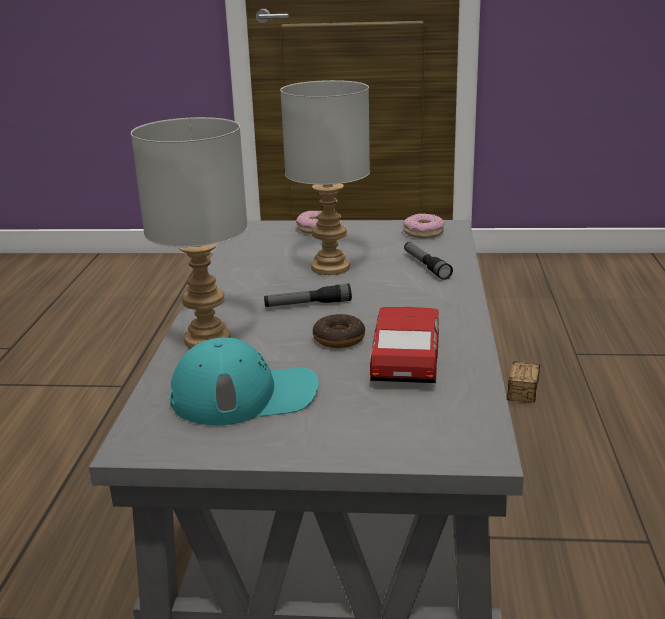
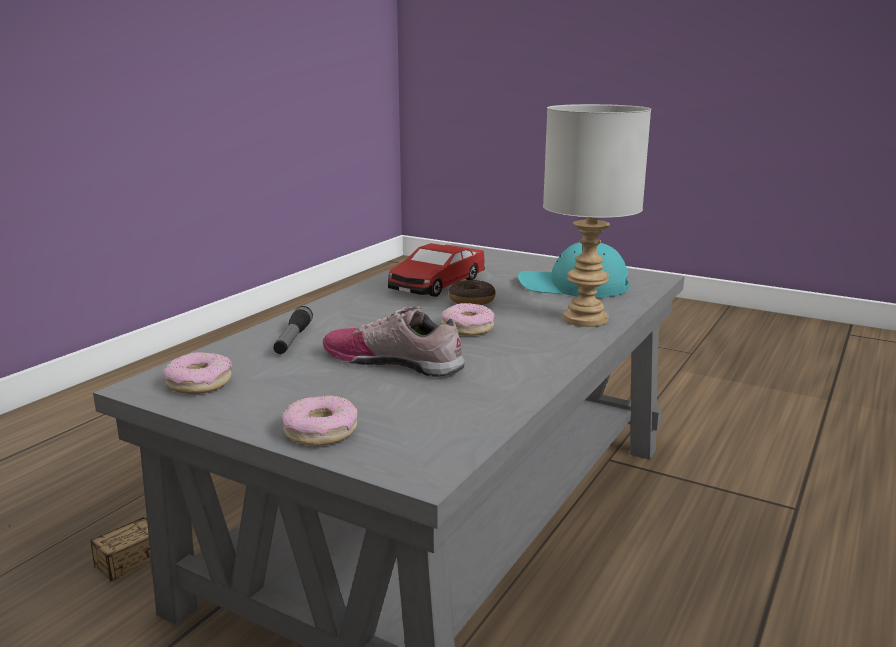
camera: 155 degrees left, 5 degrees down
flashlight [264,284,352,307] -> donut [441,303,495,336]
grey table lamp [280,80,370,275] -> shoe [323,306,465,377]

